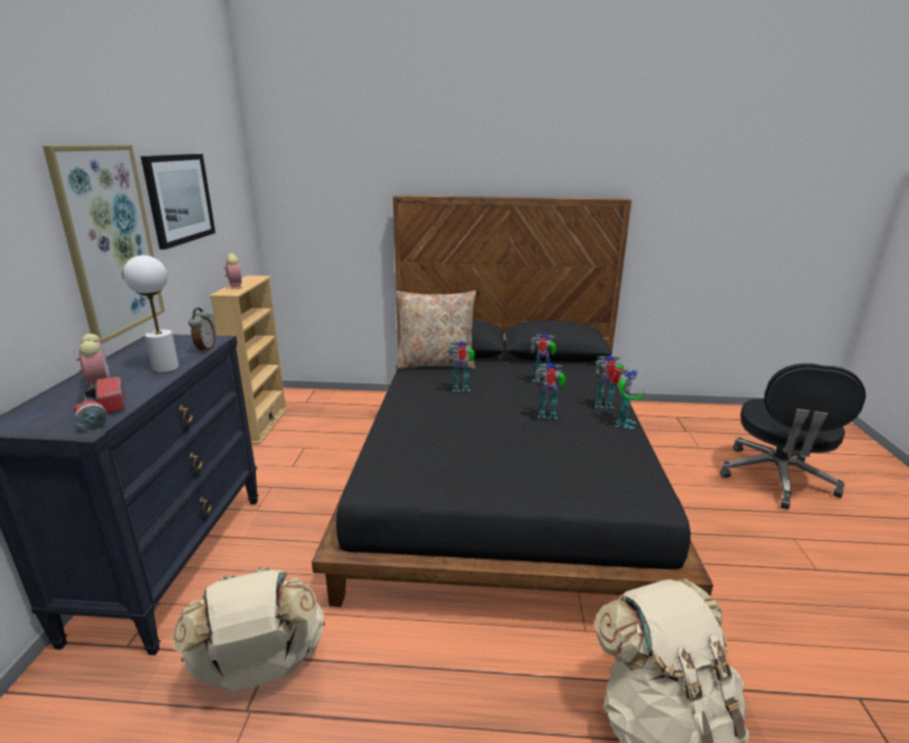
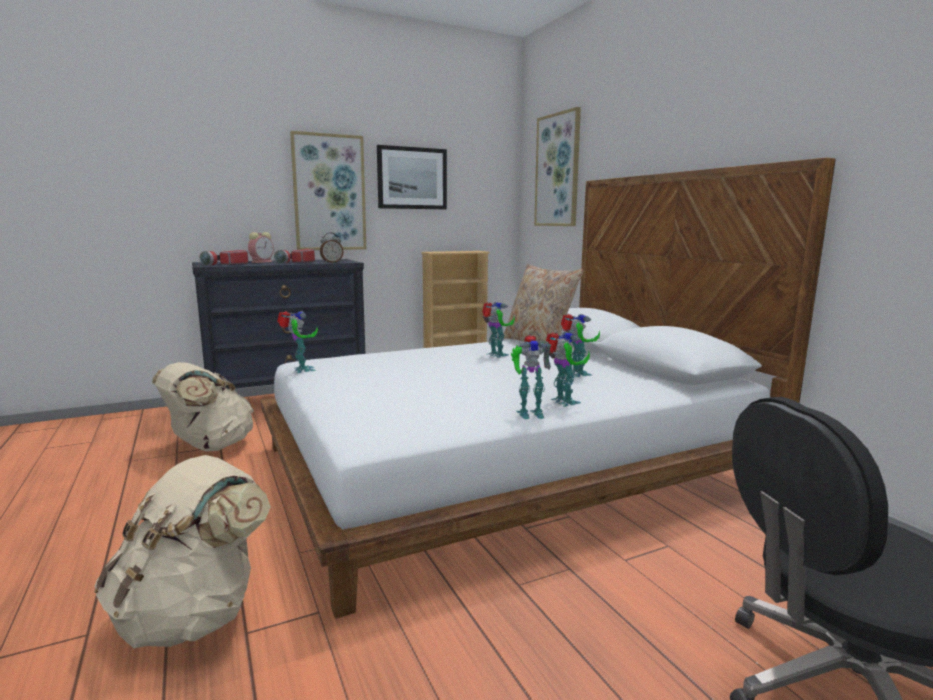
camera: 60 degrees right, 10 degrees down
white table lamp [123,255,179,373] -> flashlight [274,249,315,264]
alarm clock [224,253,242,289] -> none
black bed [312,195,713,607] -> white bed [261,157,836,619]
toy robot [536,363,566,419] -> toy robot moved to [277,311,318,373]
none -> picture [534,107,581,226]

